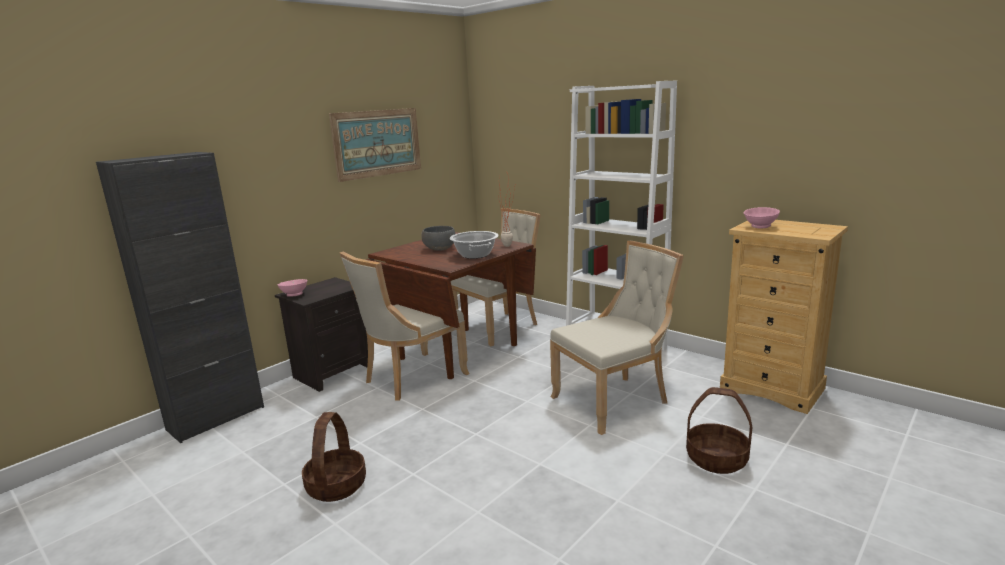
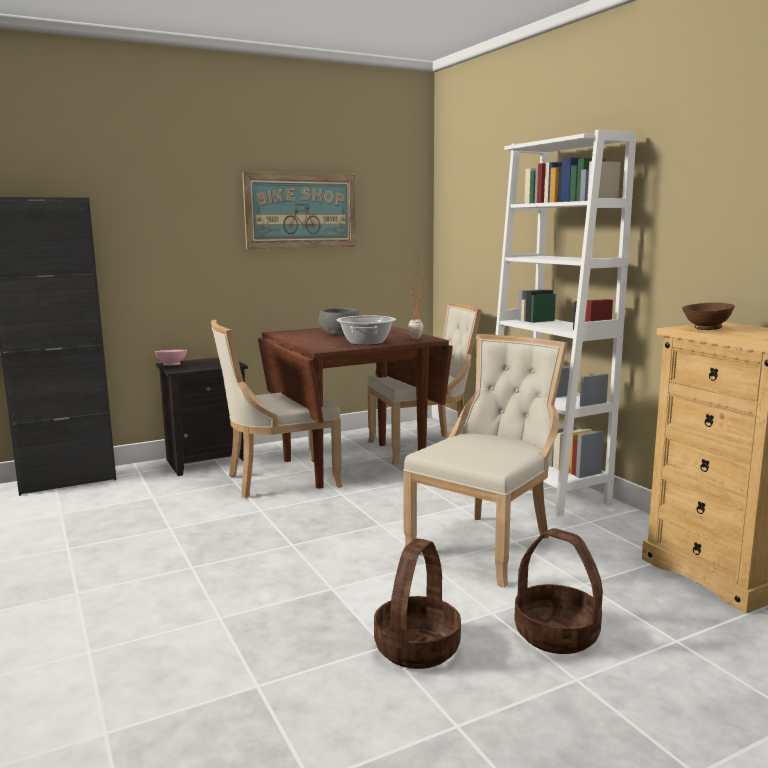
camera: 20 degrees right, 5 degrees down
basket [302,412,366,502] -> basket moved to [374,538,461,669]
beige chair [550,241,684,435] -> beige chair turned 45 degrees counterclockwise [403,334,567,588]
pink bowl [744,207,780,228] -> brown bowl [682,303,735,330]

